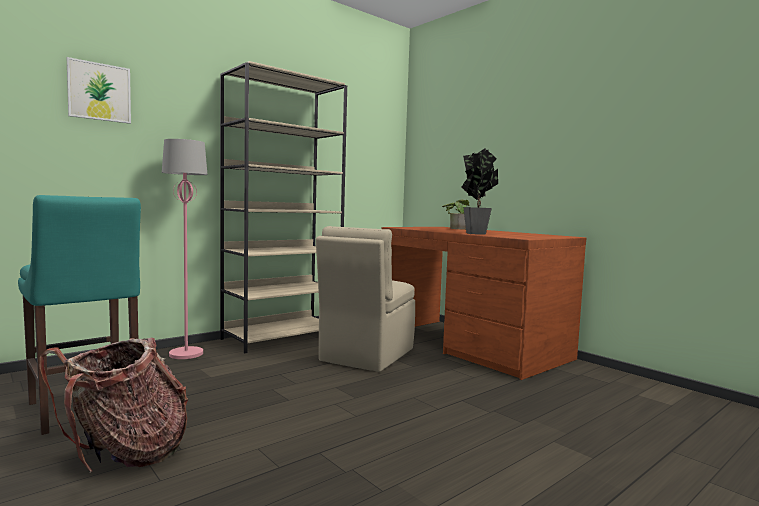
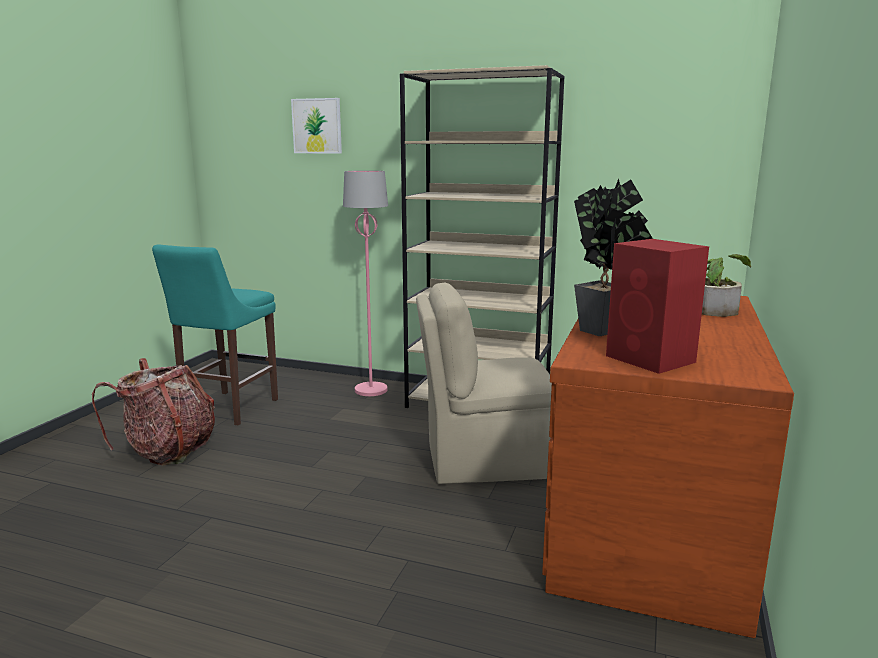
camera: 60 degrees right, 10 degrees up
none -> red speaker [606,239,709,374]

